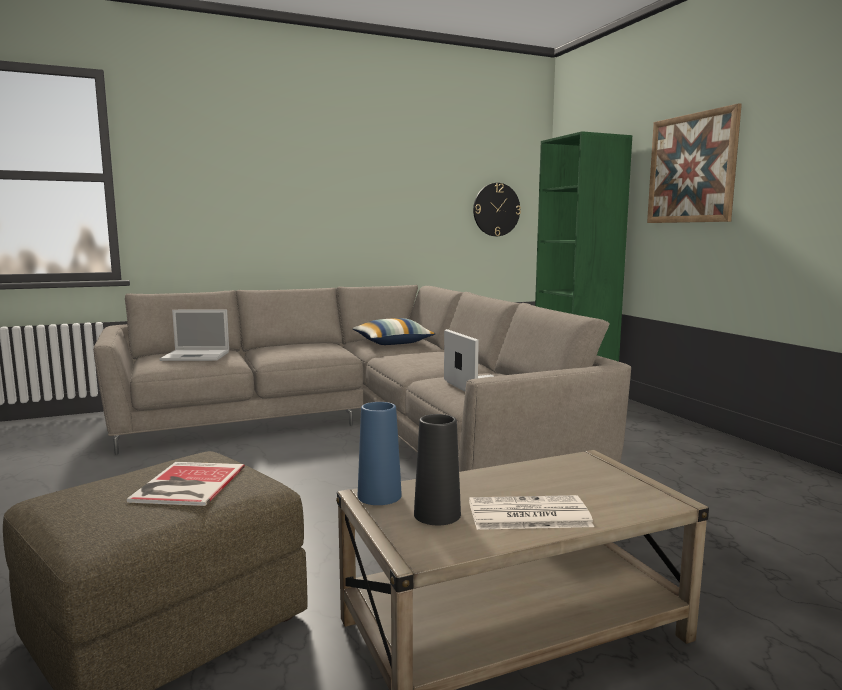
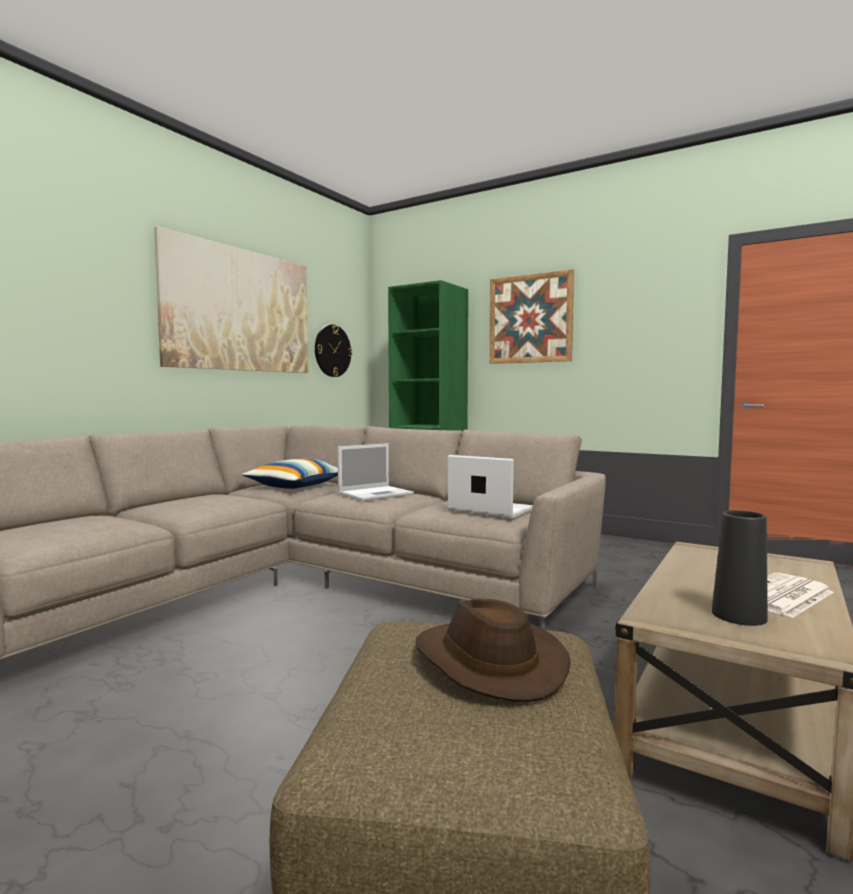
camera: 35 degrees left, 5 degrees down
book [127,462,245,506] -> brown hat [416,598,571,702]
laptop [160,309,229,361] -> laptop moved to [337,443,414,501]
blue vase [358,402,402,505] -> none
none -> picture [154,226,309,373]

